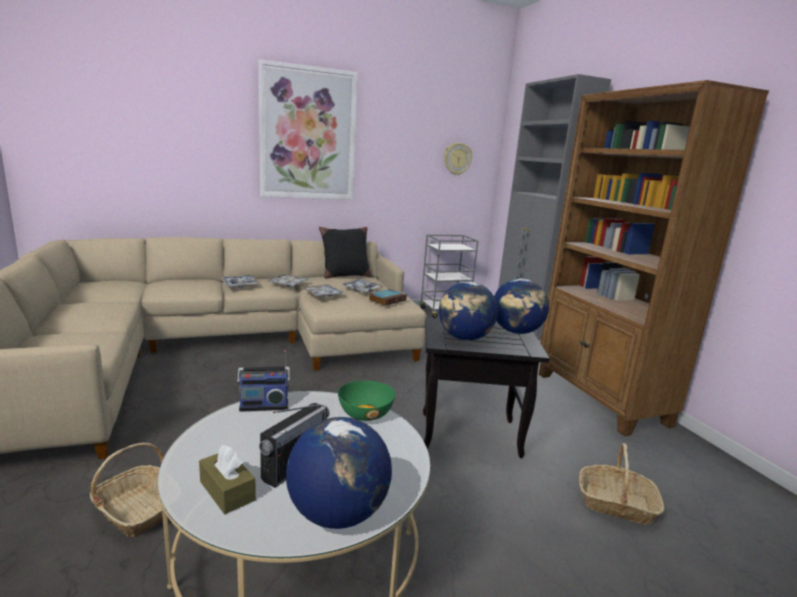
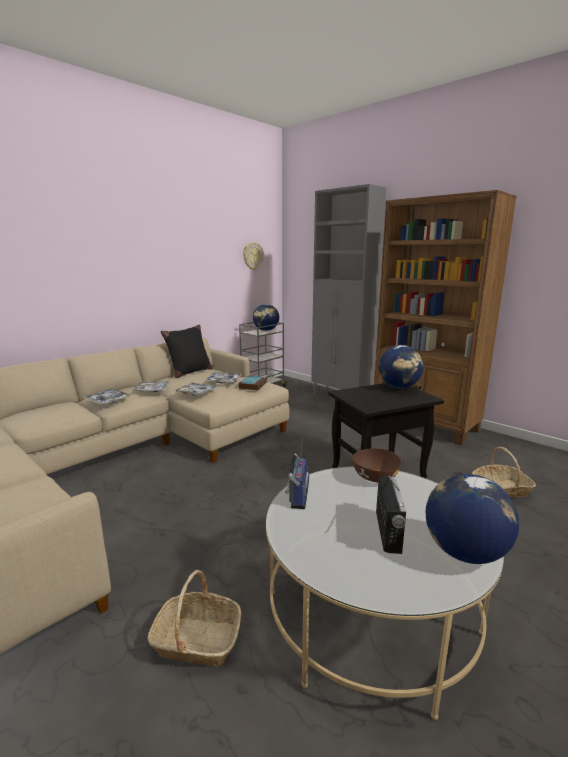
camera: 25 degrees left, 0 degrees up
brown tissue box [199,445,256,514] -> none
radio [237,350,290,412] -> radio turned 45 degrees counterclockwise [285,437,309,509]
picture [258,59,358,200] -> none
green bowl [338,381,395,421] -> brown bowl [352,448,401,482]
globe [439,282,498,340] -> globe moved to [253,304,279,331]

